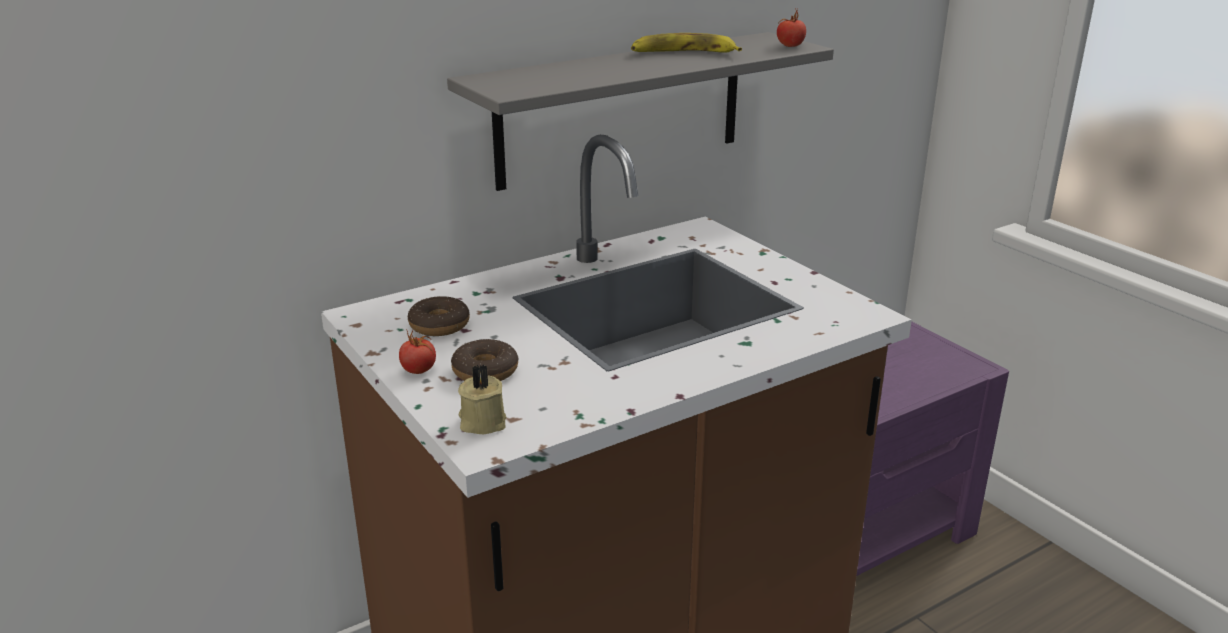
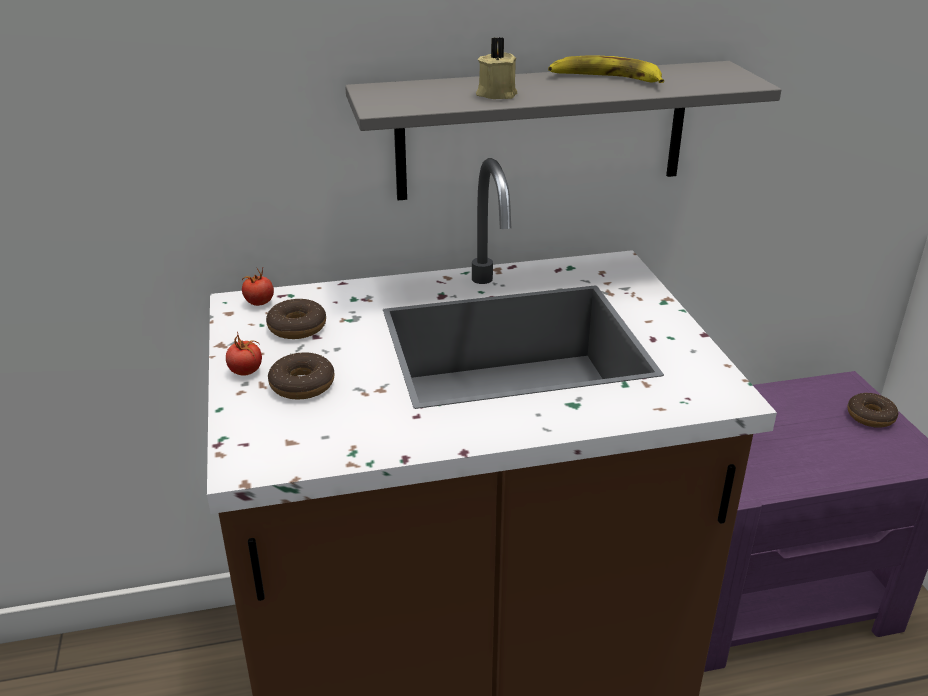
camera: 20 degrees right, 5 degrees up
beige candle [458,365,507,434] -> beige candle moved to [476,37,517,99]
tomato [777,8,806,47] -> tomato moved to [242,268,274,306]
none -> donut [848,393,898,428]

